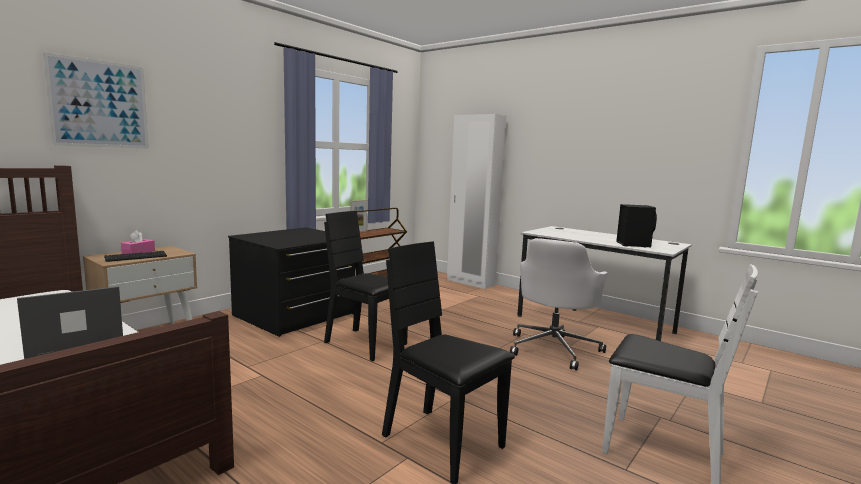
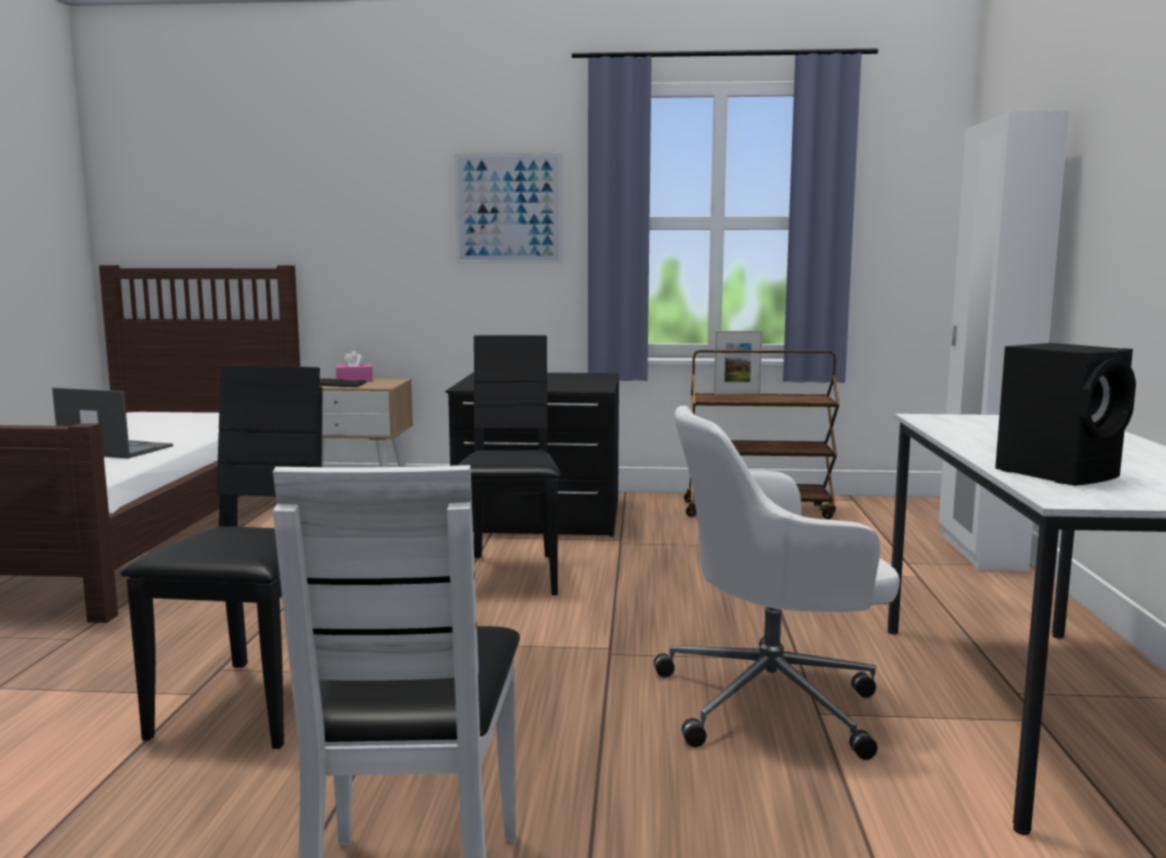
camera: 55 degrees right, 0 degrees up
picture [43,52,149,149] -> picture moved to [454,153,563,264]

